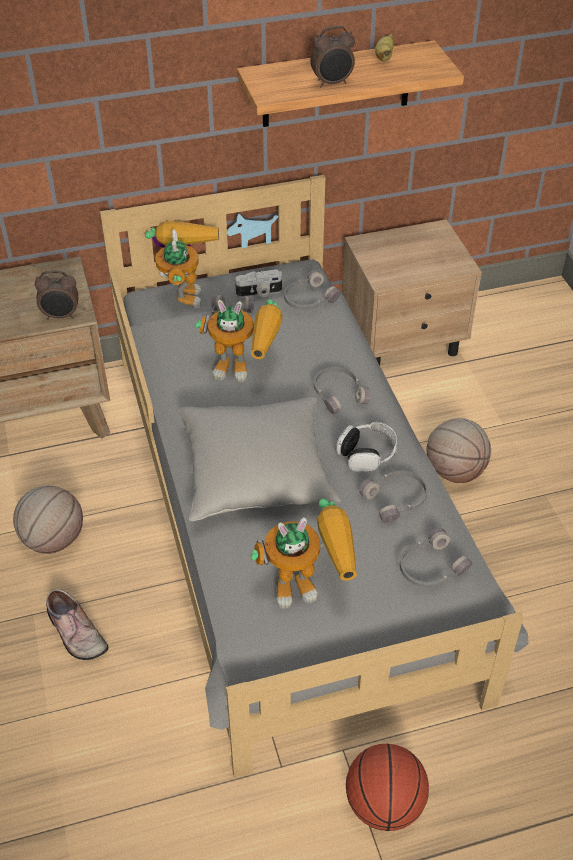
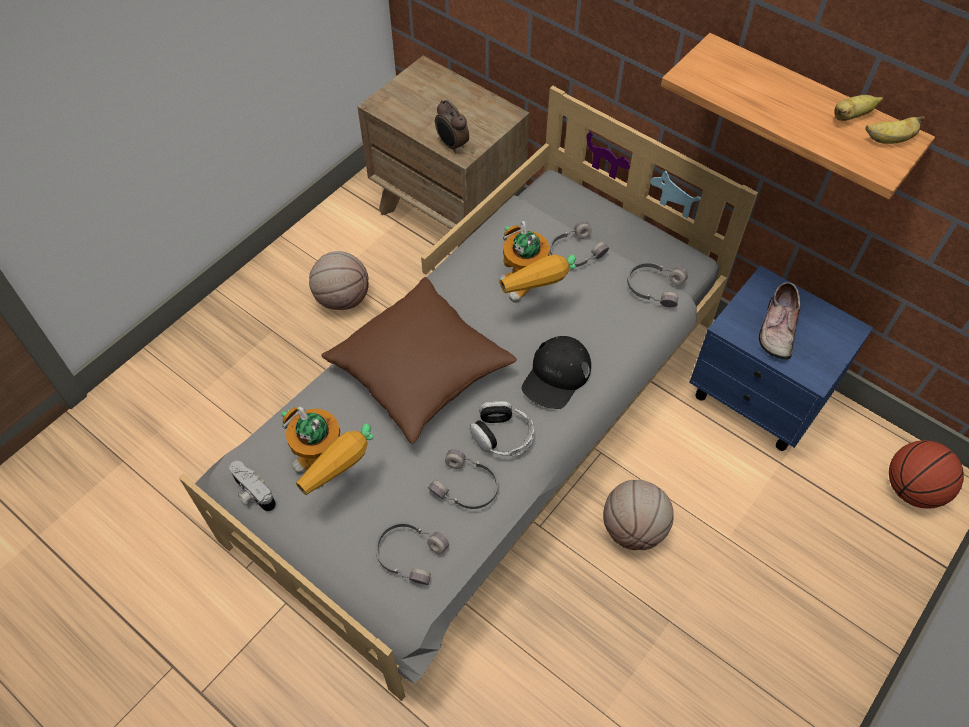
camera: 55 degrees right, 10 degrees up
shoe [46,589,108,660] -> shoe moved to [759,282,801,360]
toy robot [145,221,219,308] -> none
grey pillow [178,397,341,521] -> brown pillow [321,277,517,444]
camera [235,269,282,297] -> camera moved to [229,461,276,512]
alarm clock [310,26,355,88] -> none
grey headphones [314,367,370,414] -> black cap [522,336,591,409]
beige nightstand [342,219,482,365] -> blue nightstand [689,265,873,451]
basketball [346,744,429,831] -> basketball moved to [889,440,964,509]
none -> banana [865,116,924,144]

